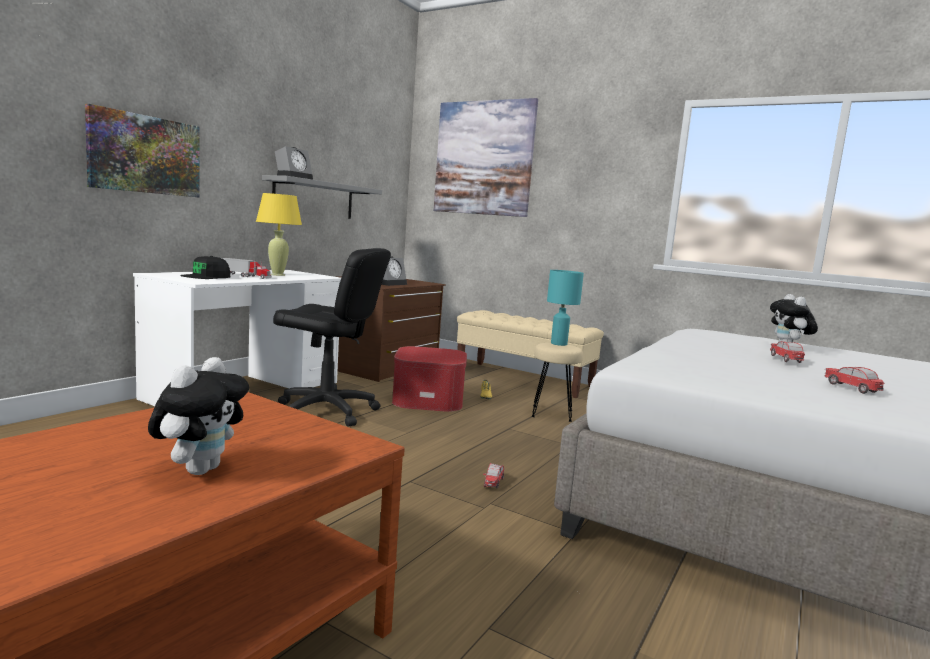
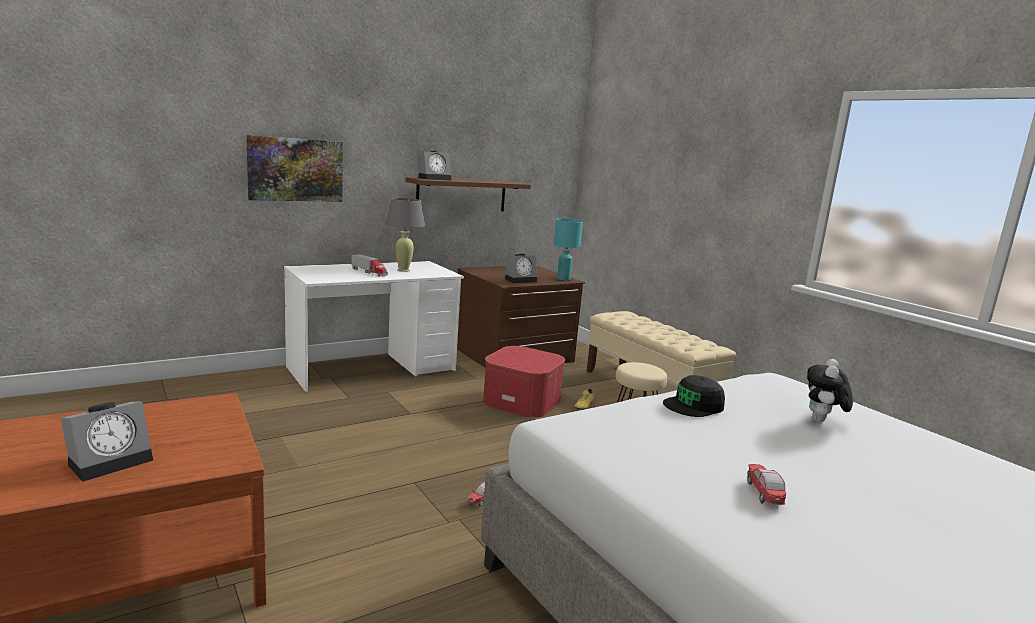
camera: 25 degrees right, 5 degrees up
plush toy [148,357,249,475] -> alarm clock [61,401,153,482]
black cap [181,256,230,279] -> black cap moved to [663,375,725,417]
yellow table lamp [256,193,302,276] -> grey table lamp [385,198,425,272]
grey shelf [262,175,382,219] -> brown shelf [406,177,531,211]
black office chair [273,248,391,427] -> none
picture [433,98,538,217] -> none
turquoise table lamp [547,270,584,346] -> turquoise table lamp moved to [554,218,583,281]
toy car [770,341,805,363] -> none

